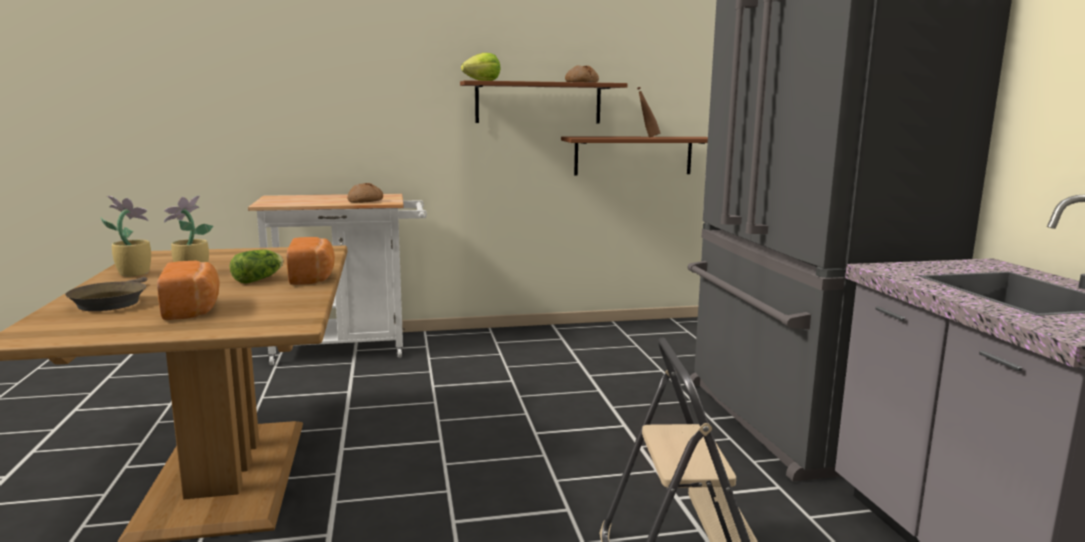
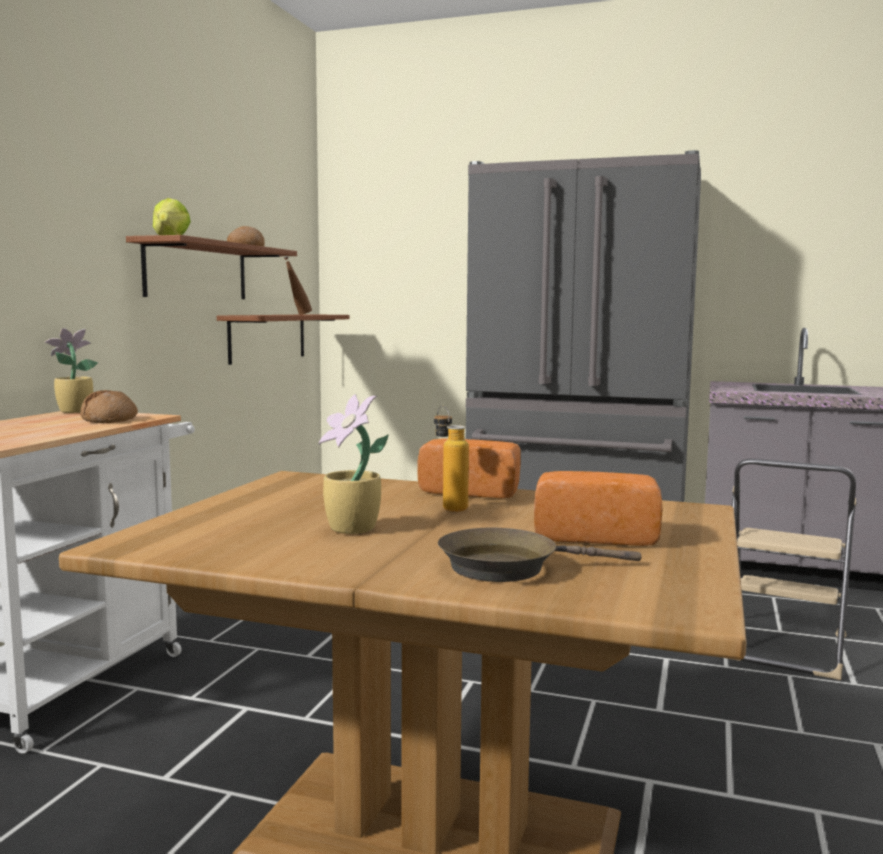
camera: 60 degrees left, 5 degrees down
brown frying pan [65,277,147,311] -> brown frying pan turned 150 degrees clockwise [438,527,642,582]
potted plant [101,196,151,276] -> potted plant moved to [45,328,98,413]
lettuce [229,250,283,284] -> bottle [434,406,469,512]

